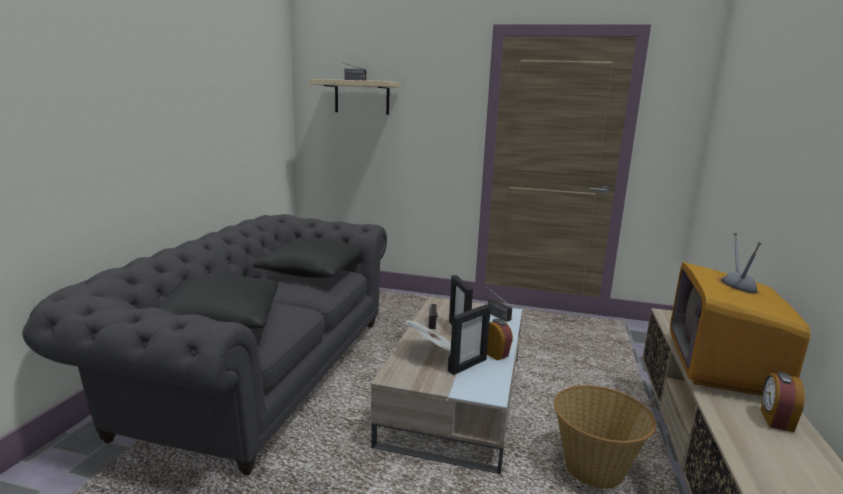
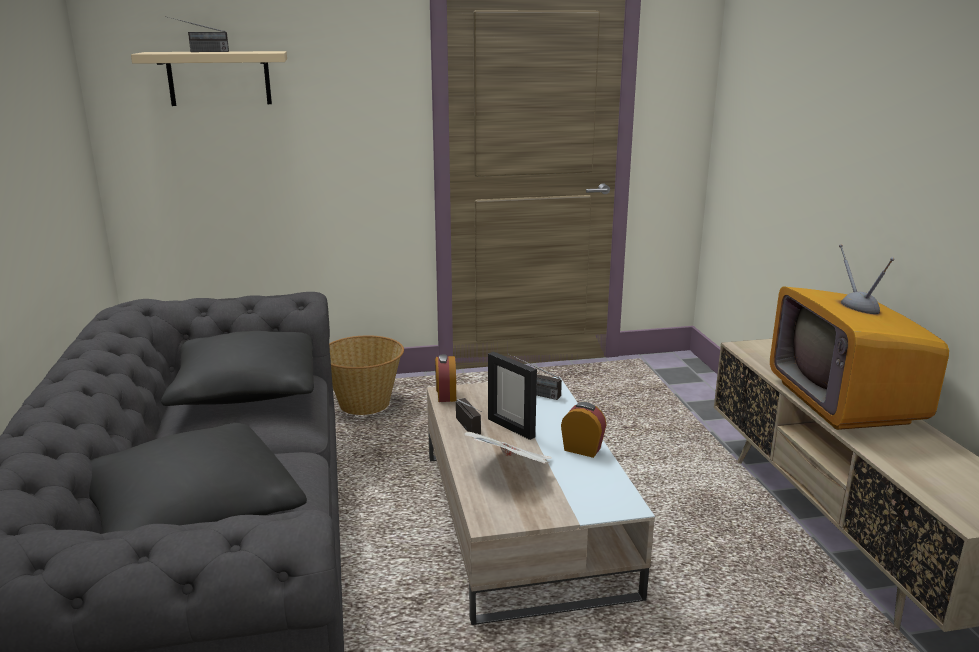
camera: 25 degrees left, 5 degrees up
picture frame [448,305,491,375] -> none
basket [554,385,656,489] -> basket moved to [329,335,404,415]
alarm clock [761,371,805,432] -> alarm clock moved to [435,355,456,402]

